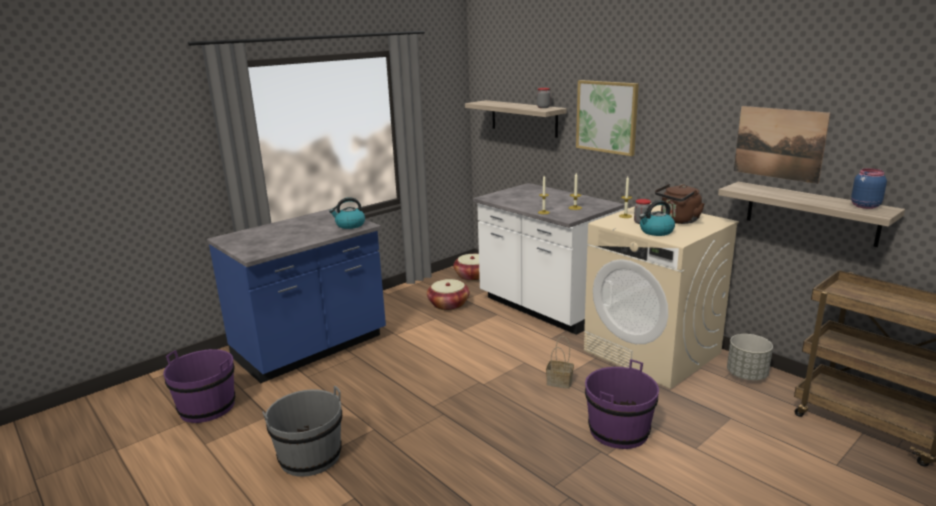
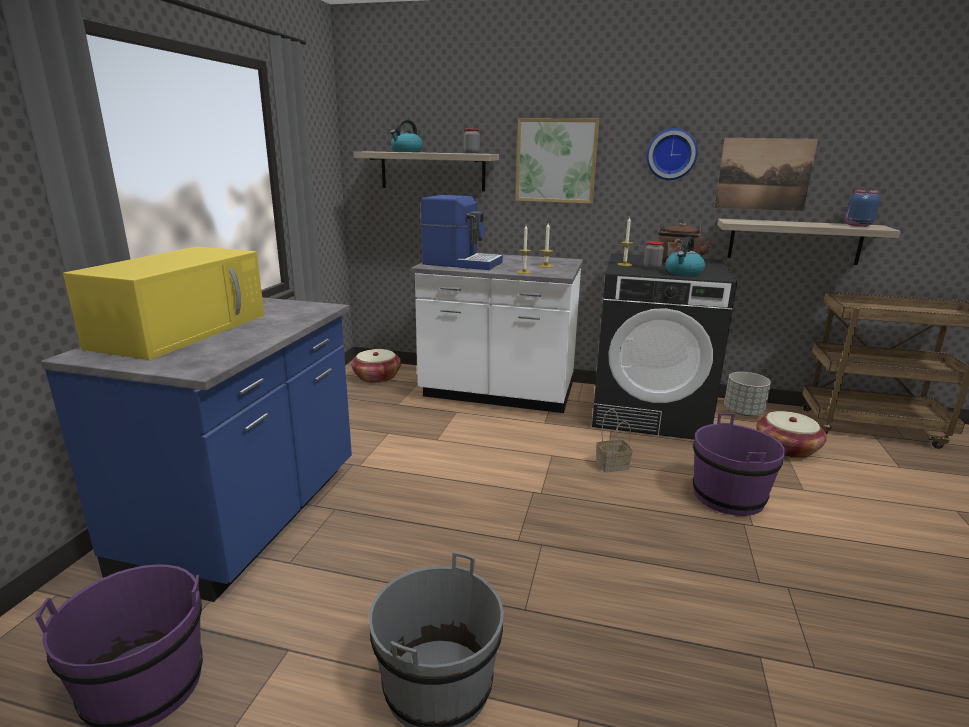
camera: 35 degrees left, 0 degrees up
kettle [329,197,365,229] -> kettle moved to [390,120,423,152]
basket [427,279,470,310] -> basket moved to [756,411,827,458]
beige washing machine [584,203,739,389] -> black washing machine [592,253,737,440]
none -> yellow microwave [63,247,264,360]
none -> coffee machine [421,195,503,270]
none -> wall clock [646,128,698,180]

